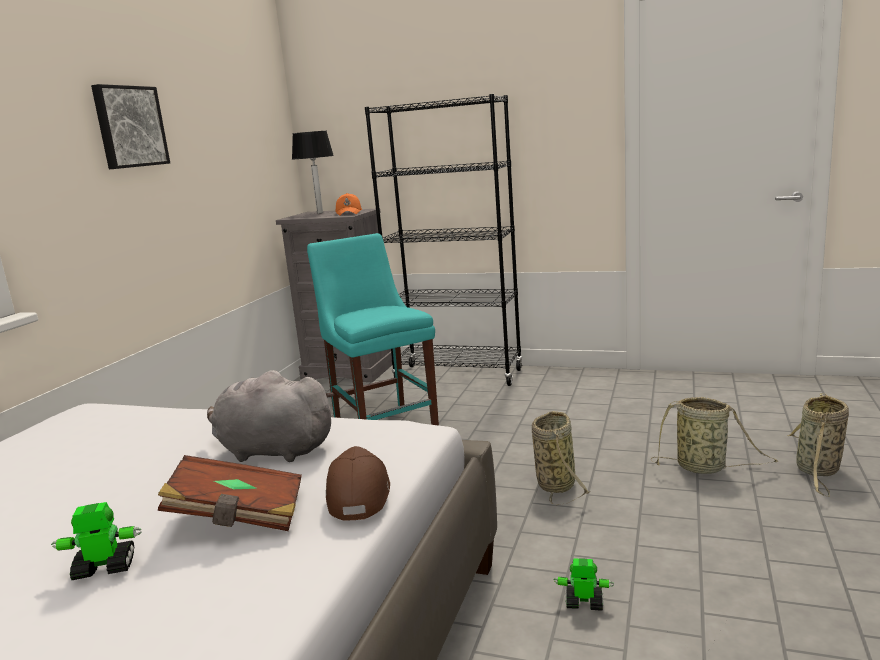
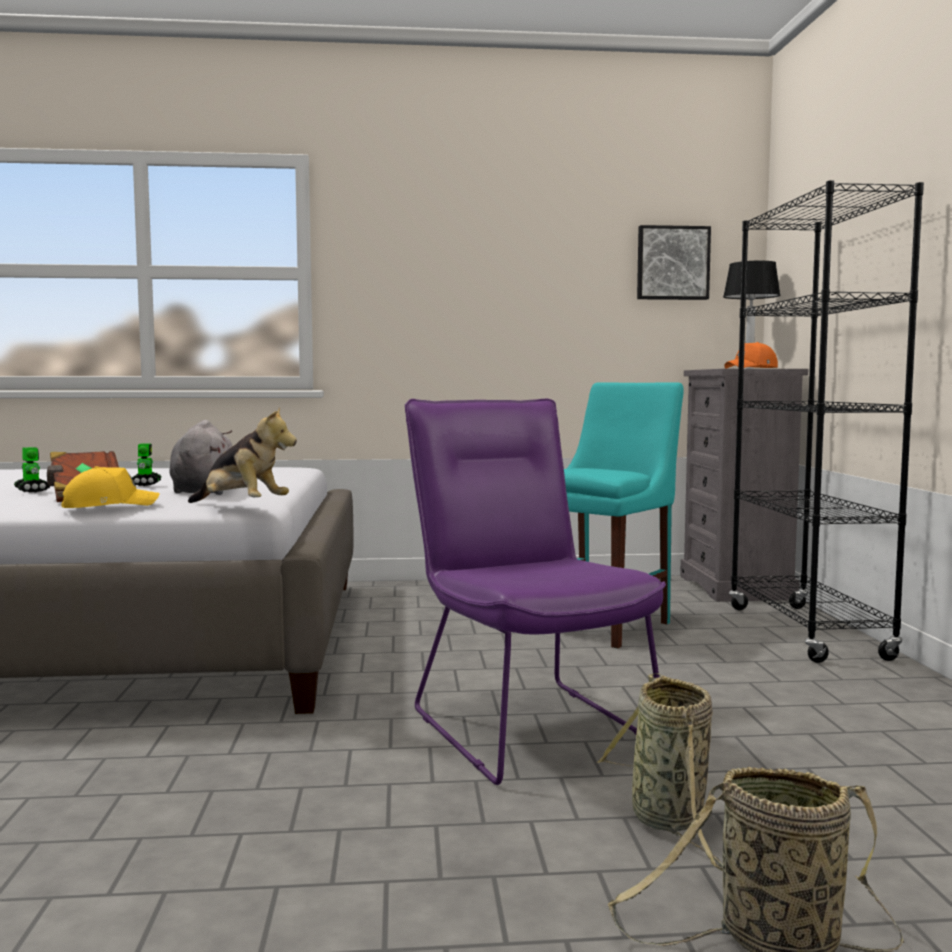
camera: 65 degrees right, 10 degrees down
picture [91,84,170,169] -> picture moved to [637,225,711,300]
brown cap [326,446,390,521] -> yellow cap [62,466,160,508]
basket [532,411,589,506] -> purple chair [405,399,666,785]
toy robot [553,558,614,611] -> toy robot moved to [132,443,161,486]
none -> plush toy [188,407,297,503]

